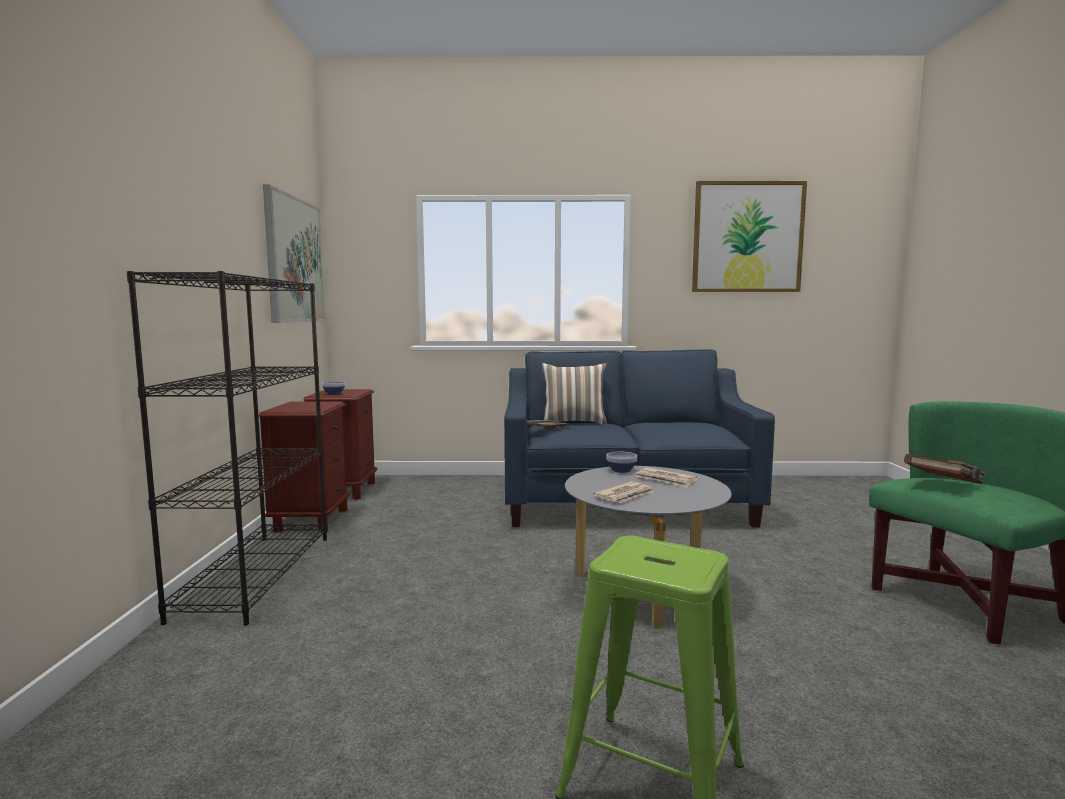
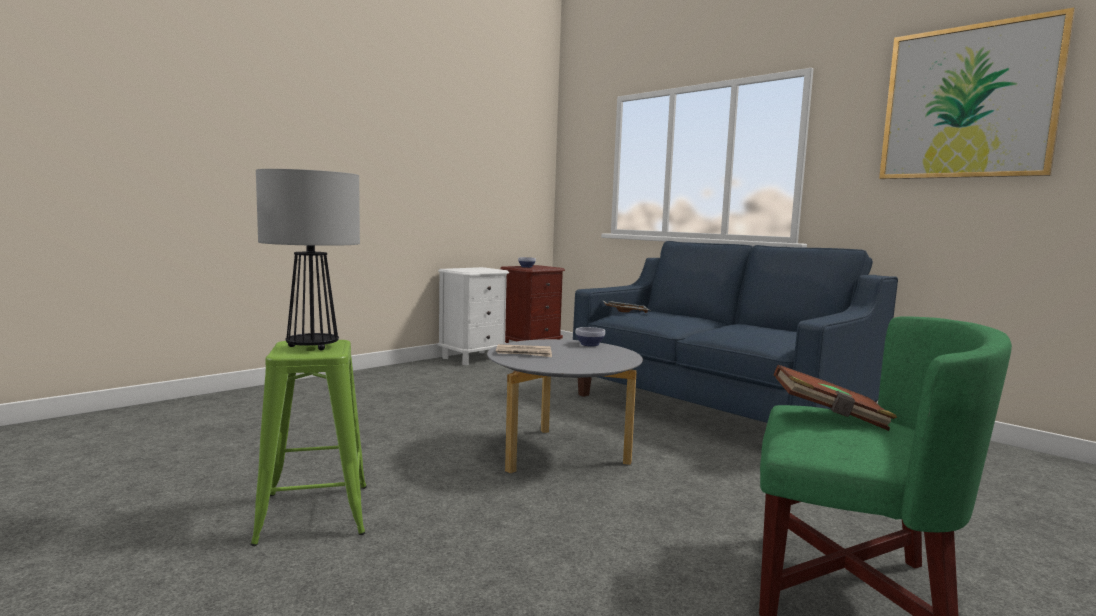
camera: 45 degrees right, 0 degrees up
black bookcase [127,271,327,625] -> none
brown nightstand [259,401,350,533] -> white nightstand [437,267,509,365]
picture [263,185,325,323] -> none
pillow [542,363,607,425] -> none
newspaper [636,467,697,488] -> none
none -> table lamp [256,169,360,350]

